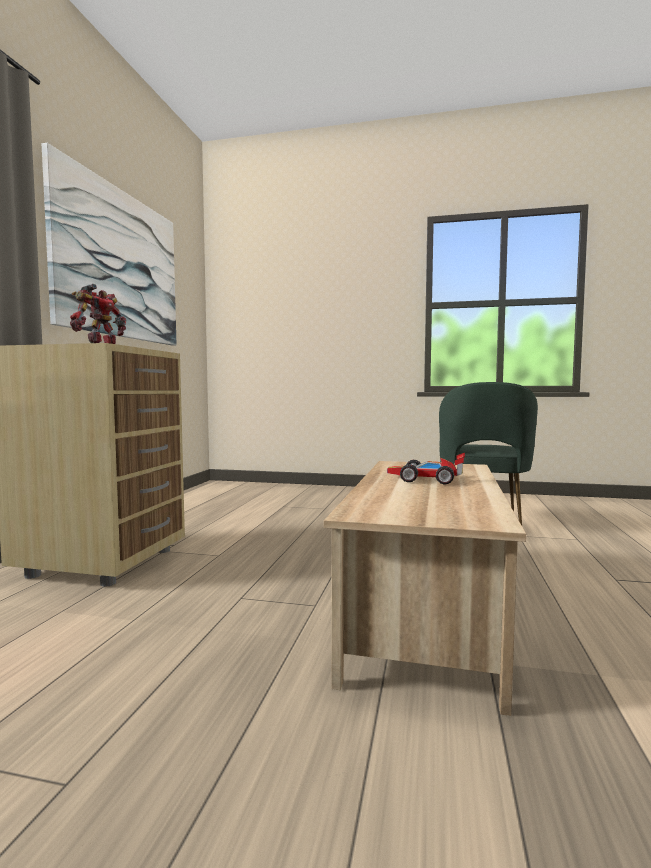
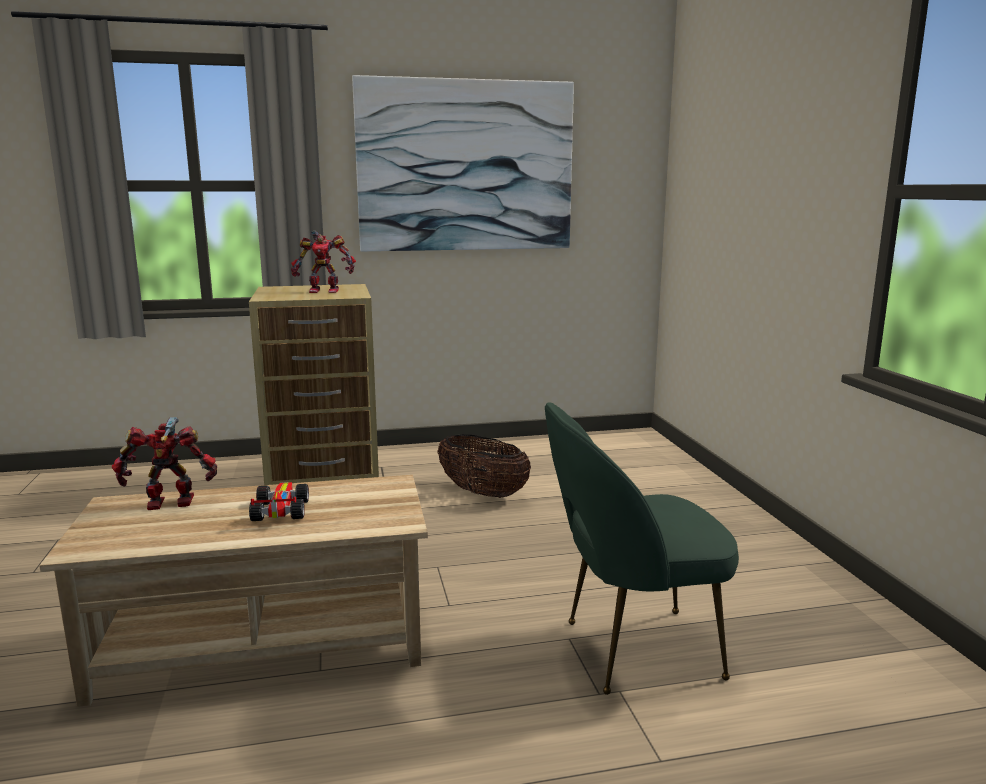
camera: 65 degrees right, 10 degrees up
none -> toy robot [112,417,217,510]
none -> basket [437,435,531,498]

